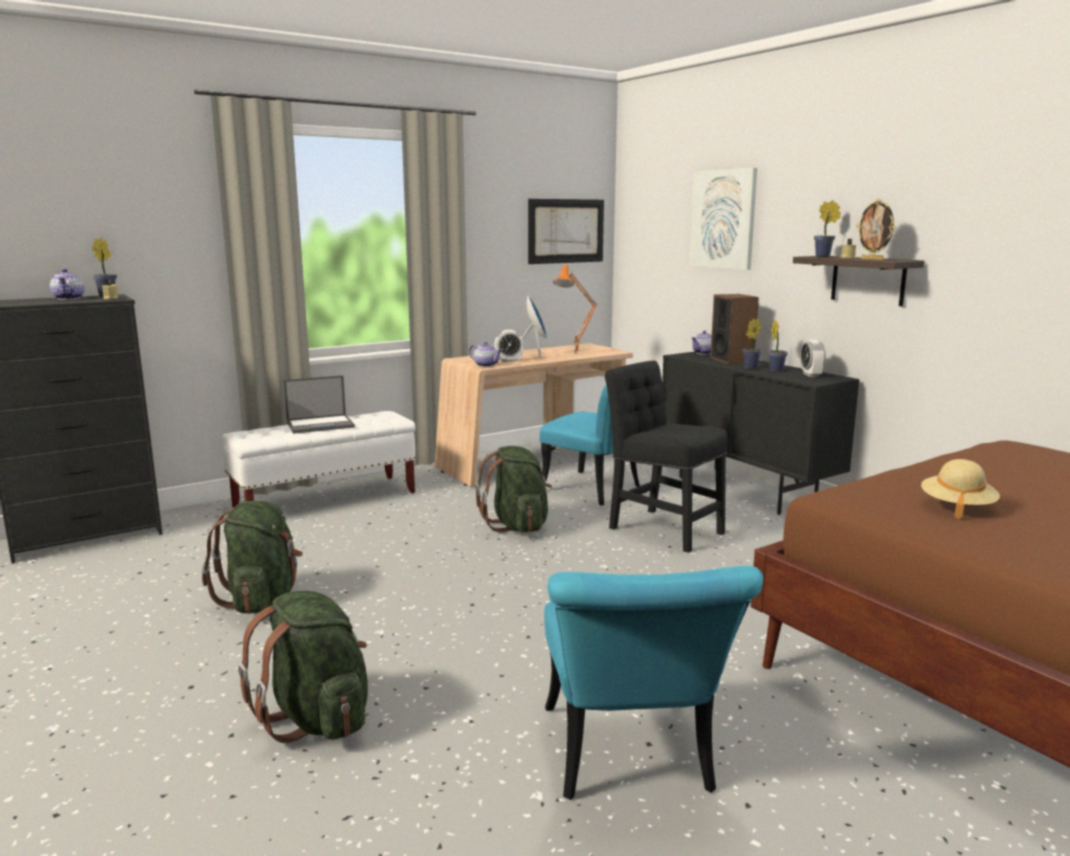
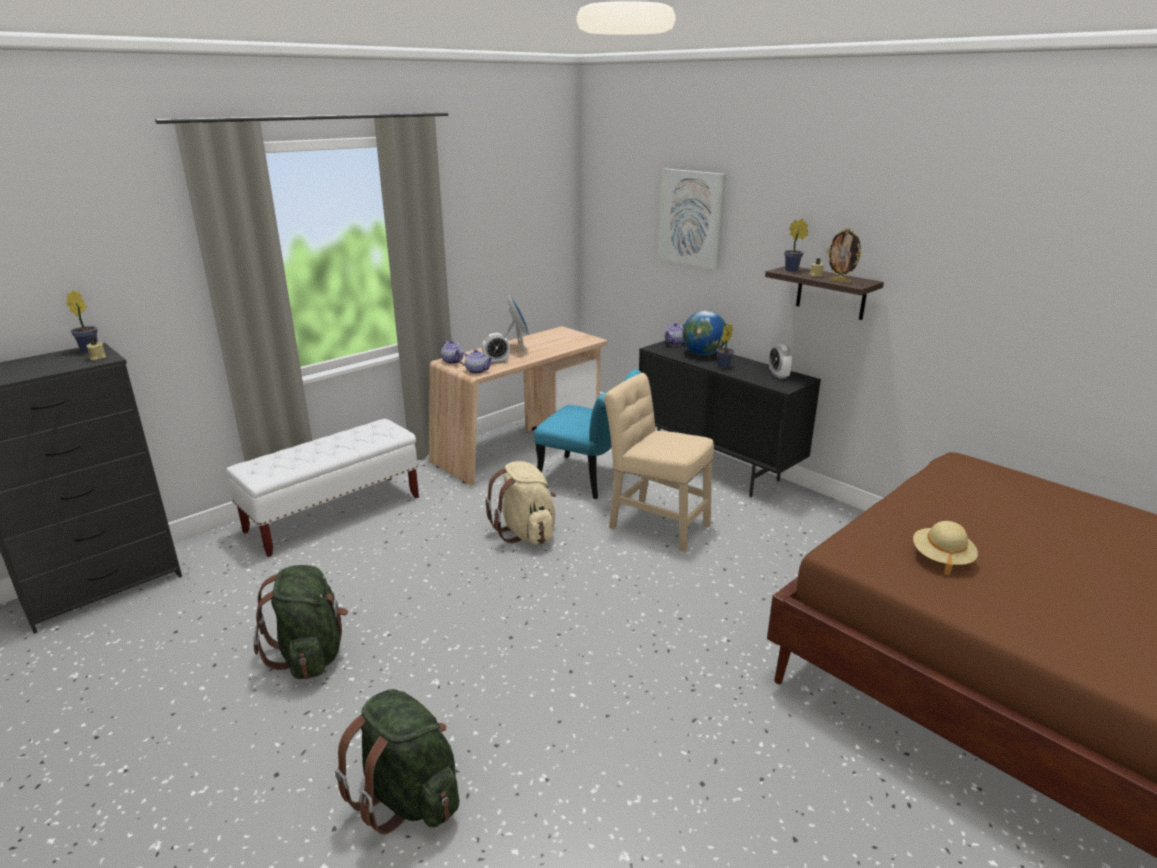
camera: 10 degrees left, 10 degrees up
teapot [50,269,85,300] -> teapot moved to [441,340,464,364]
laptop [283,375,355,434] -> none
green backpack [475,446,552,532] -> beige backpack [485,461,556,544]
picture [528,199,604,264] -> none
turquoise chair [544,566,763,800] -> none
orange table lamp [553,265,598,354] -> none
black chair [605,360,728,553] -> beige chair [604,373,714,552]
speaker [710,294,759,364] -> globe [683,311,726,356]
potted plant [768,318,788,372] -> none

